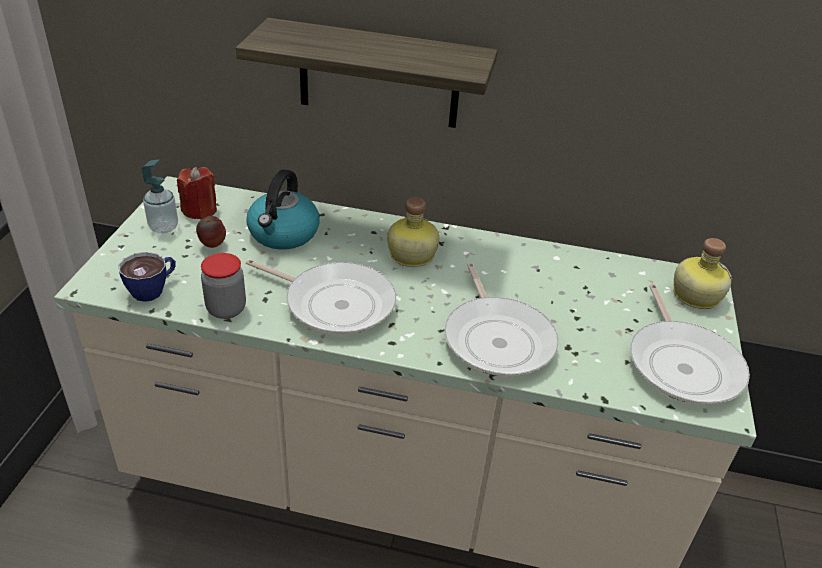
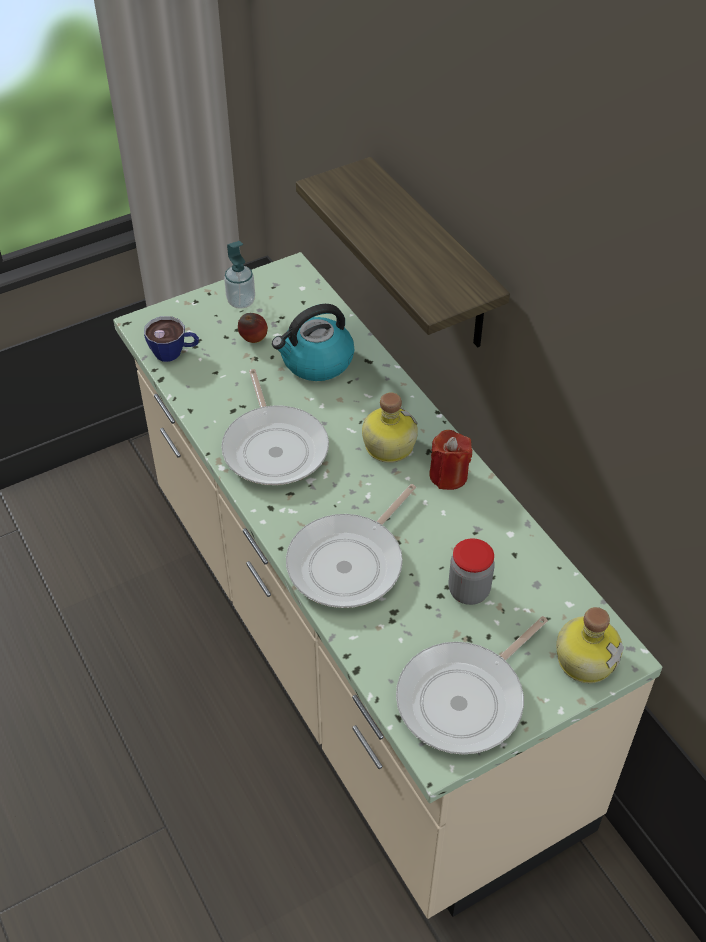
camera: 50 degrees right, 10 degrees up
red candle [177,167,217,219] -> red candle moved to [429,430,472,490]
jar [201,253,246,319] -> jar moved to [448,538,495,605]

